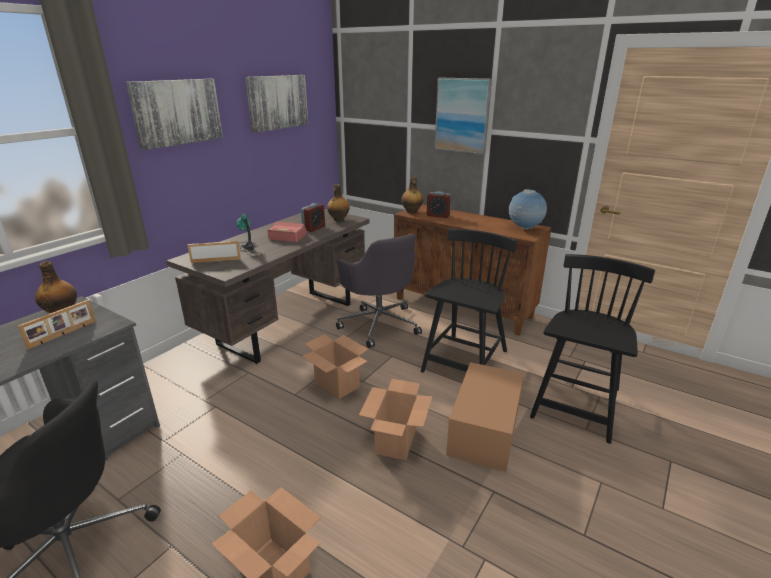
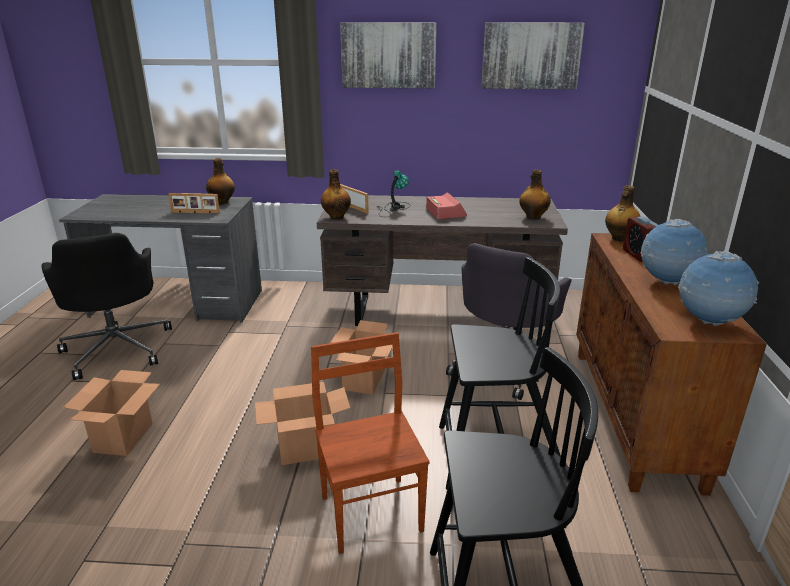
camera: 60 degrees right, 0 degrees up
alarm clock [301,203,325,232] -> none
picture [435,78,492,154] -> none
cardboard box [446,362,524,472] -> brown chair [311,332,430,554]
none -> bottle [321,169,351,220]
none -> globe [641,219,708,285]

